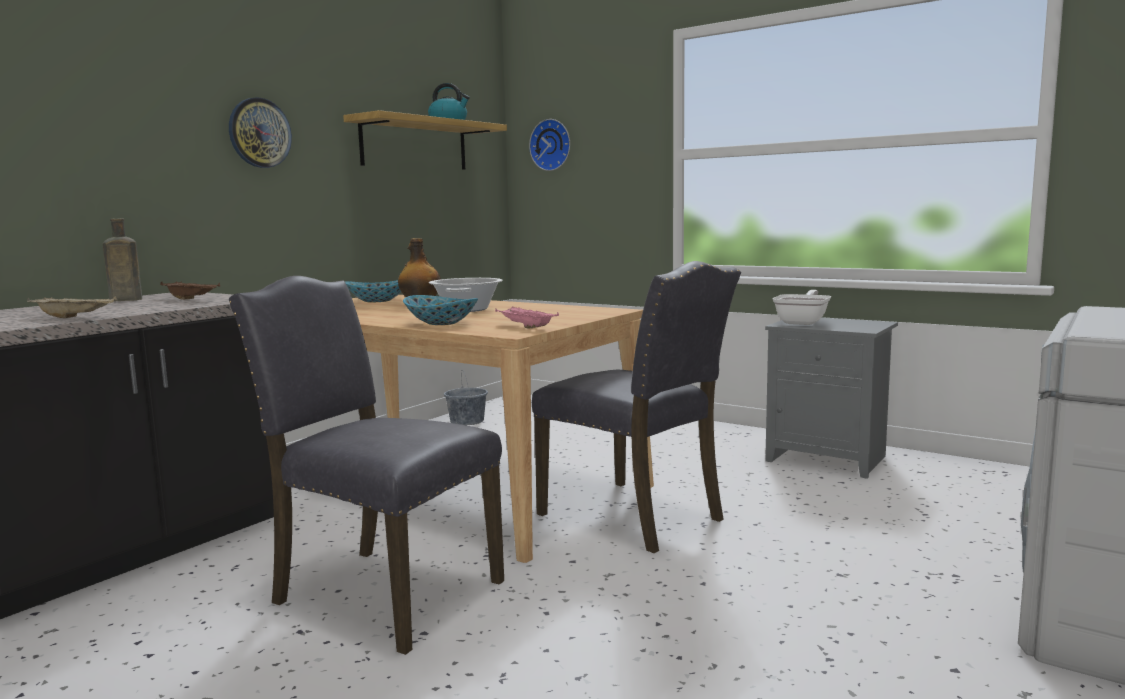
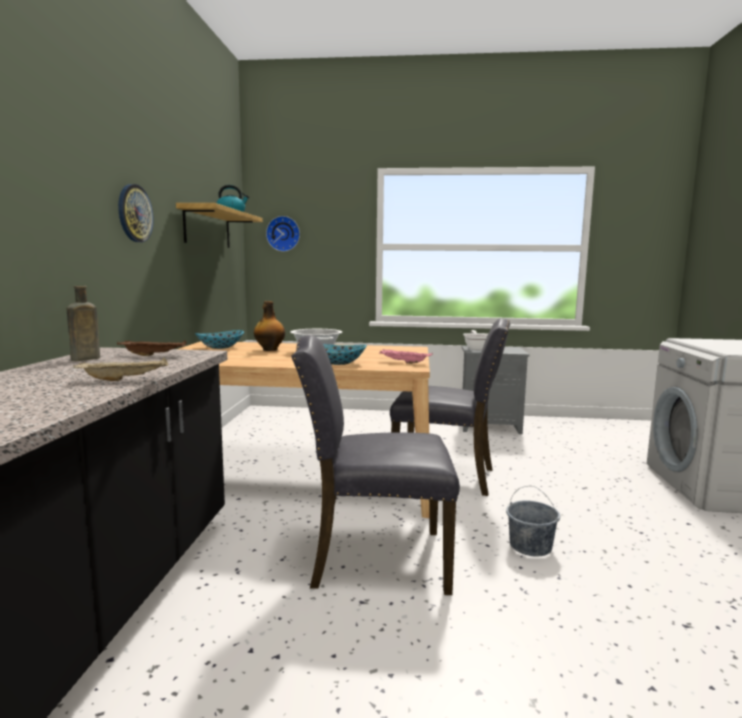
camera: 30 degrees left, 0 degrees up
grey bucket [444,371,488,425] -> grey bucket moved to [506,486,560,557]

